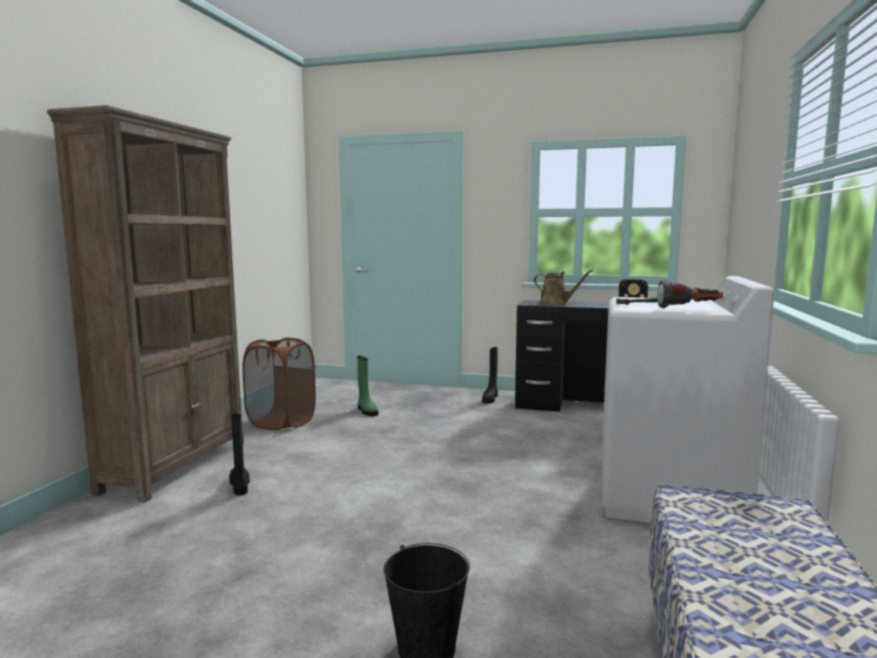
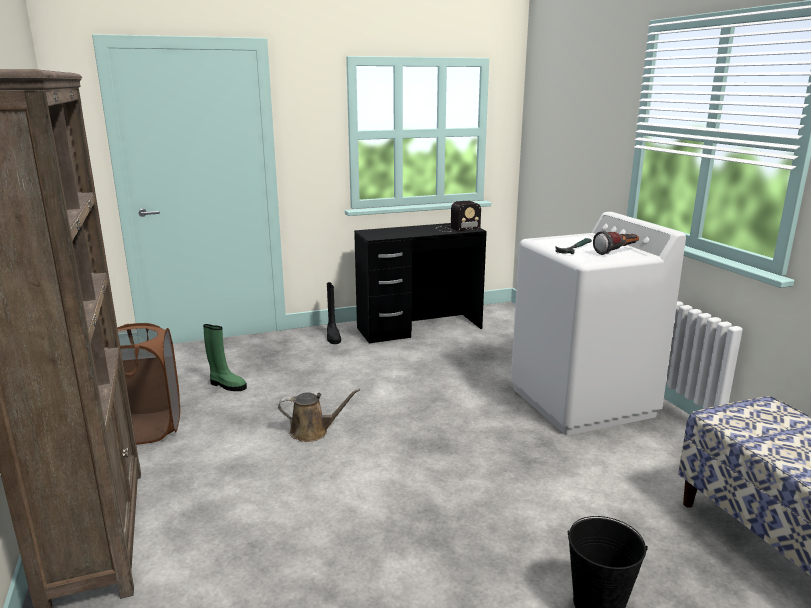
camera: 35 degrees left, 10 degrees up
black boot [229,413,250,496] -> none
brown watering can [534,269,593,305] -> brown watering can moved to [278,389,360,442]

